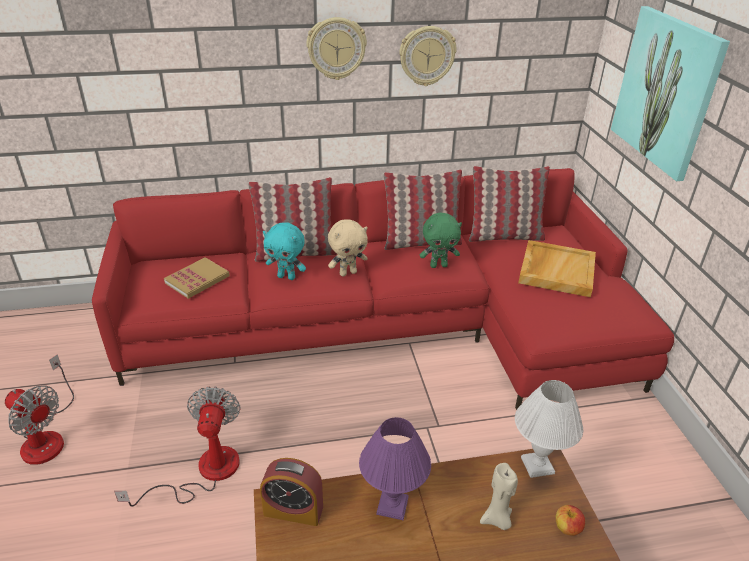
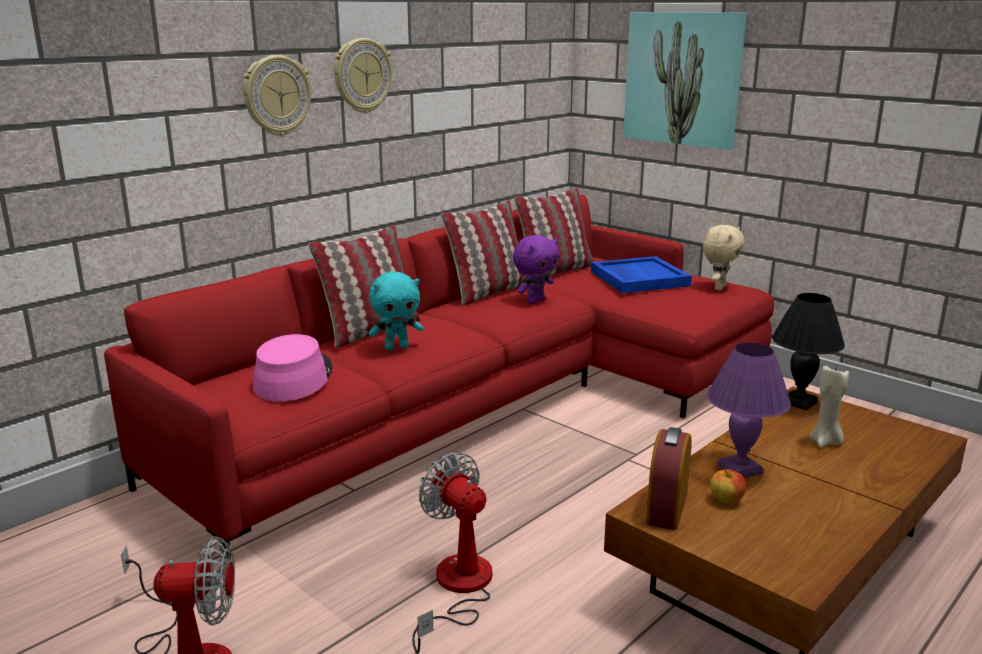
camera: 35 degrees left, 15 degrees down
book [164,257,230,299] -> pink hat [253,334,333,401]
alarm clock [260,458,323,526] -> alarm clock turned 135 degrees clockwise [646,427,692,530]
beige plush toy [328,220,368,276] -> beige plush toy moved to [703,225,745,290]
wall clock [399,26,456,86] -> wall clock moved to [243,55,312,136]
green plush toy [420,213,462,268] -> purple plush toy [513,235,560,304]
white table lamp [515,380,583,478] -> black table lamp [772,293,845,411]
beige tray [518,240,596,297] -> blue tray [591,256,692,293]
apple [556,505,585,536] -> apple moved to [710,469,747,503]

